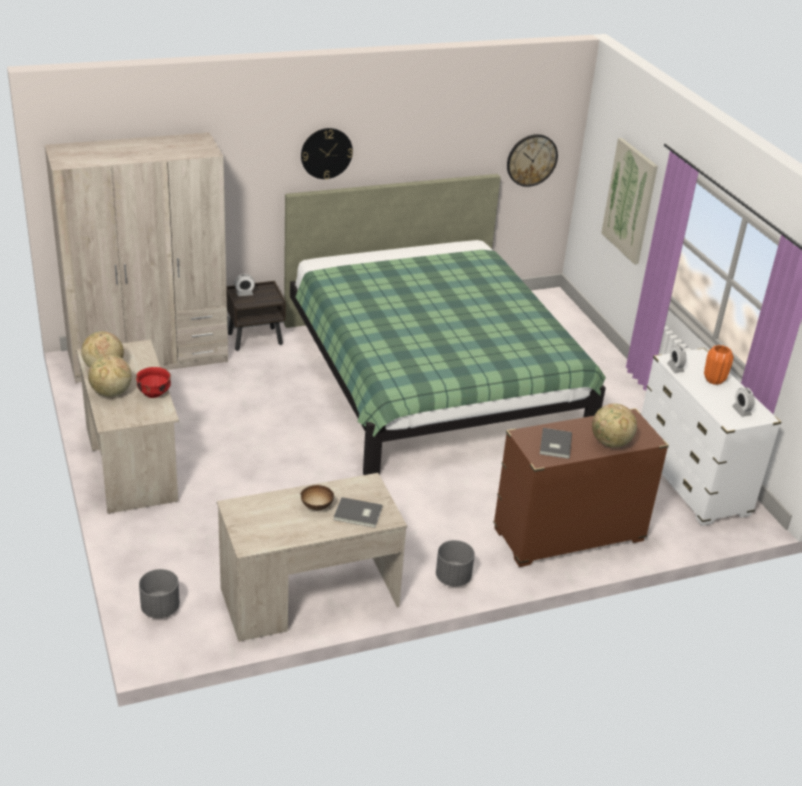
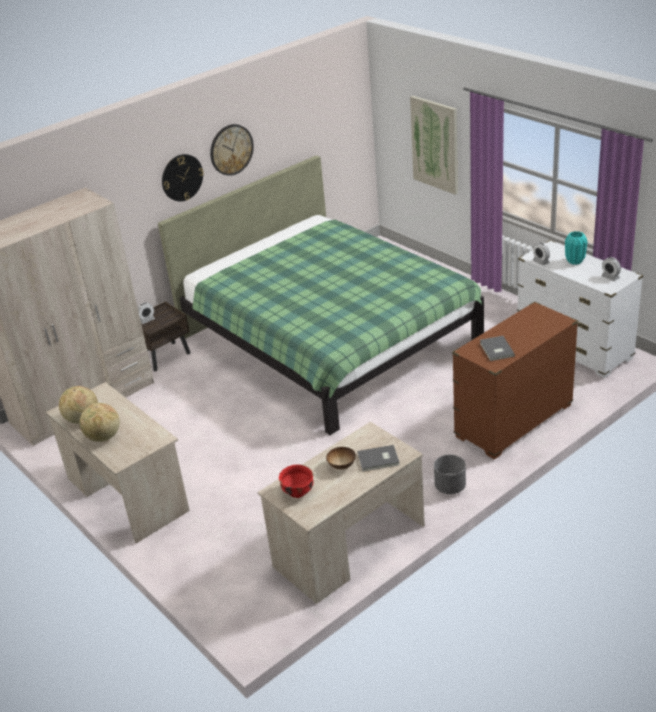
camera: 15 degrees left, 0 degrees up
red bowl [136,367,171,398] -> red bowl moved to [279,465,314,498]
grey planter [139,569,180,618] -> none
wall clock [507,134,558,187] -> wall clock moved to [210,124,254,176]
globe [592,404,637,448] -> none
orange vase [704,345,734,385] -> turquoise vase [565,231,587,265]

